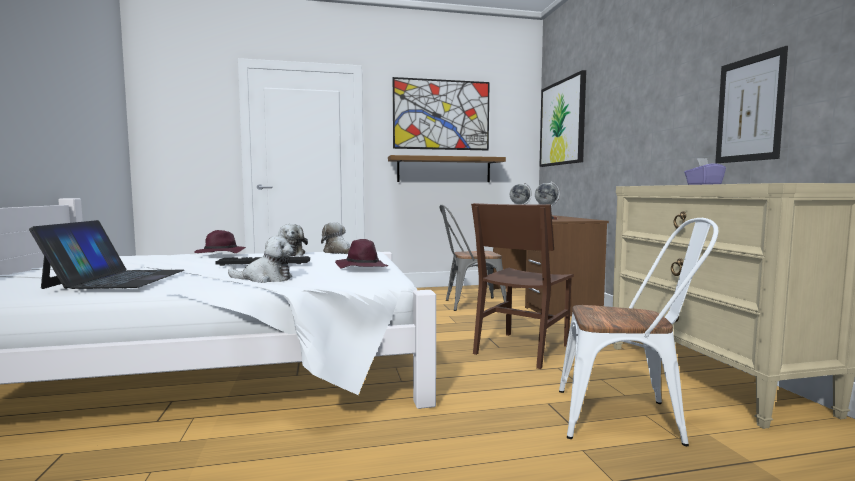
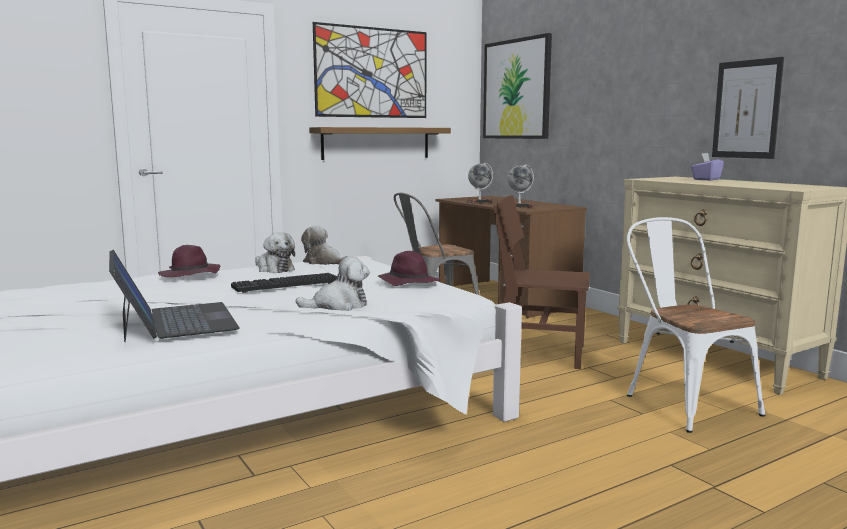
camera: 20 degrees left, 5 degrees up
brown chair [471,203,574,369] -> brown chair turned 90 degrees clockwise [494,195,590,369]
white chair [559,218,719,446] -> white chair turned 105 degrees counterclockwise [627,217,765,433]

